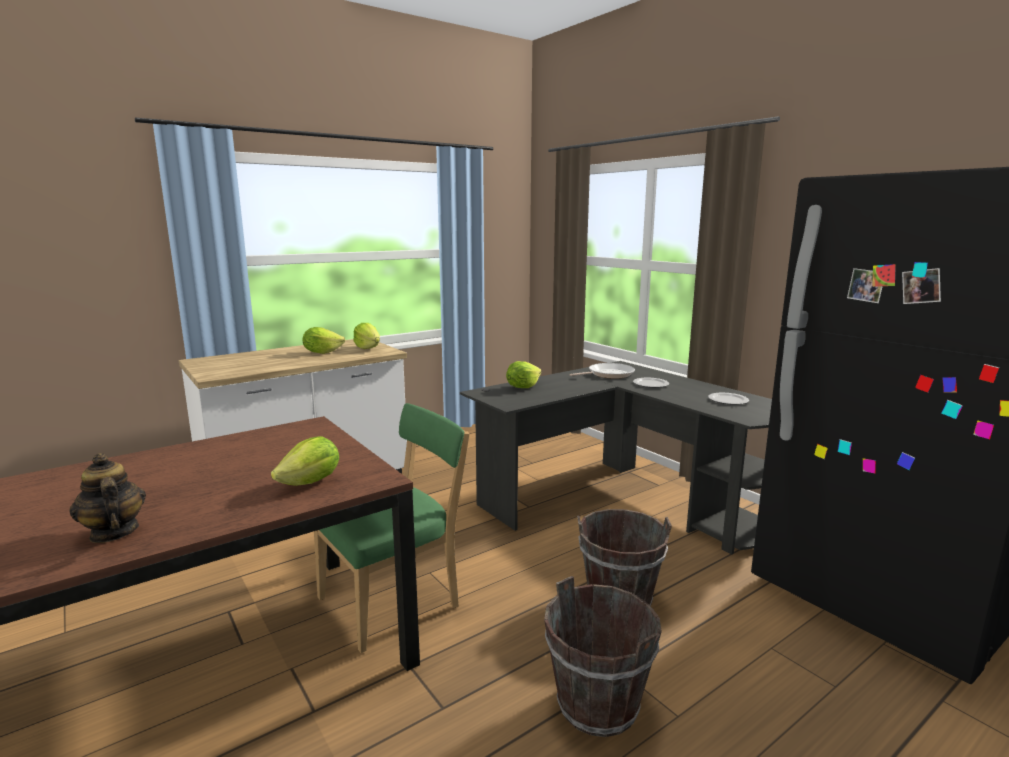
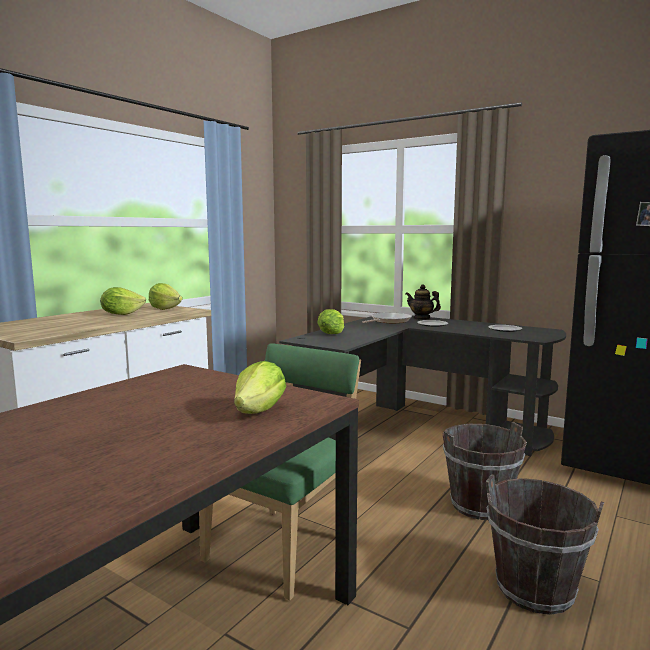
camera: 20 degrees left, 5 degrees down
teapot [69,453,146,543] -> teapot moved to [406,284,441,320]

